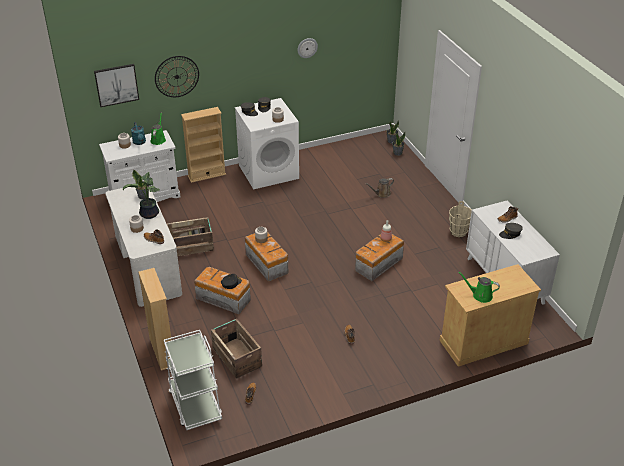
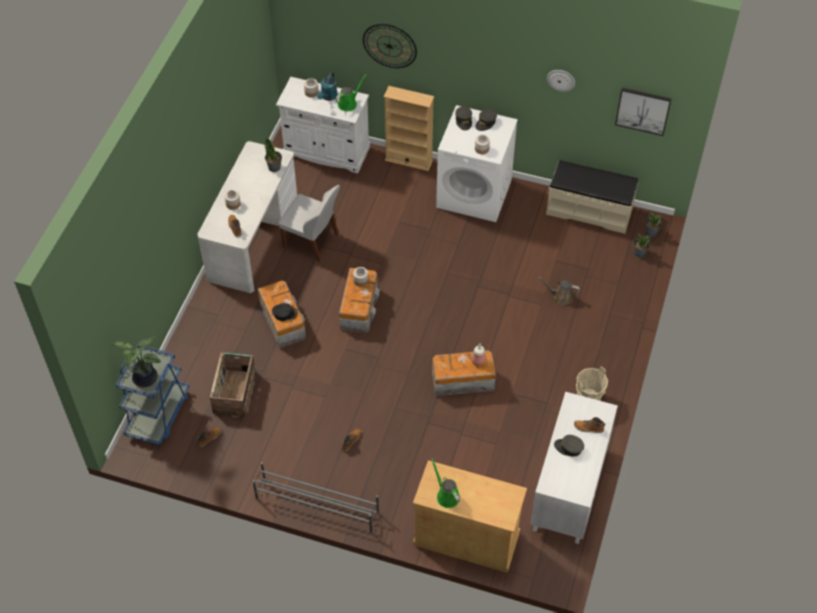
camera: 40 degrees right, 15 degrees up
picture [94,64,139,107] -> picture moved to [615,88,671,136]
potted plant [123,172,159,219] -> potted plant moved to [112,336,161,387]
beige bookcase [138,268,172,371] -> none
white cart [164,330,222,430] -> blue cart [116,344,189,445]
crate [167,217,214,256] -> white chair [278,185,340,262]
none -> grey shoe rack [253,462,379,533]
none -> beige bench [546,160,639,234]

